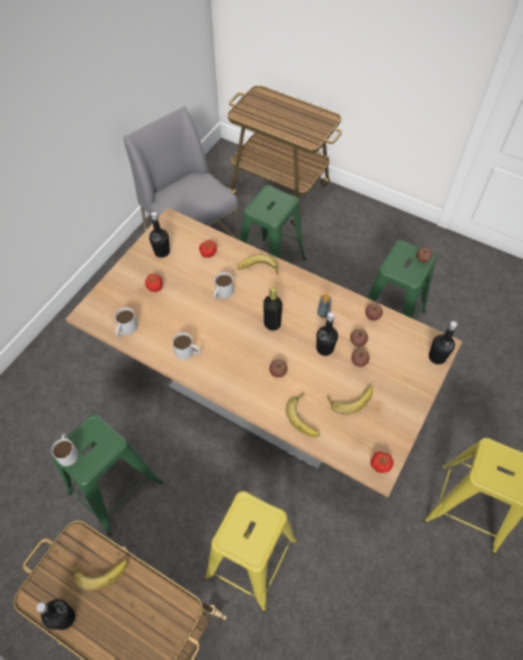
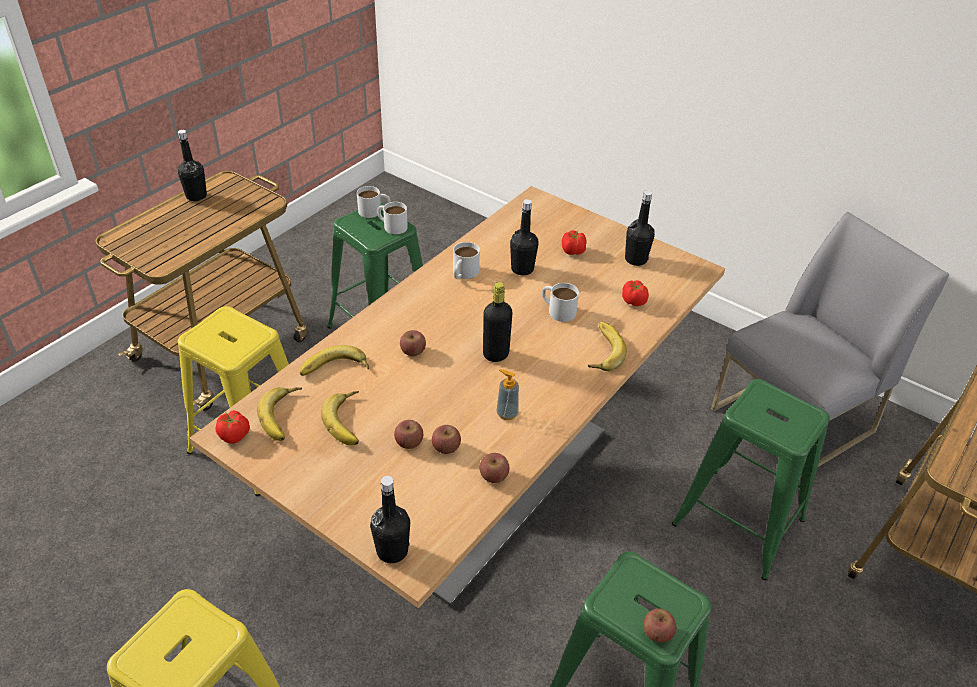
camera: 95 degrees right, 15 degrees down
banana [73,559,128,591] -> banana moved to [257,387,302,441]
white mug [115,308,138,337] -> white mug moved to [377,202,408,234]
black bottle [316,312,338,356] -> black bottle moved to [510,199,539,275]

